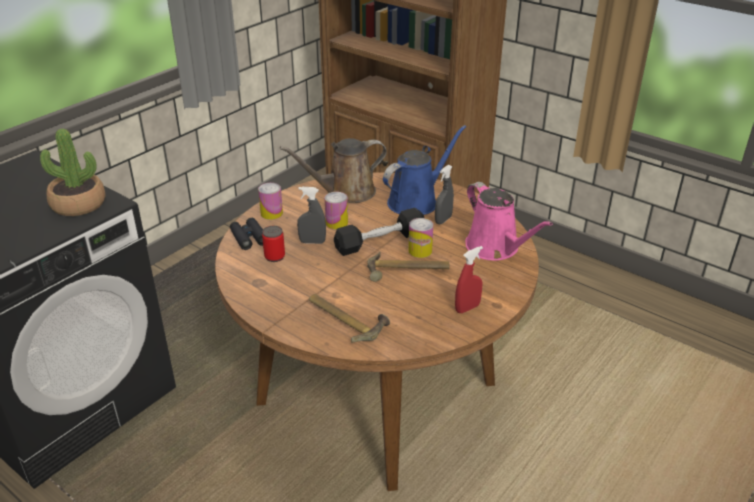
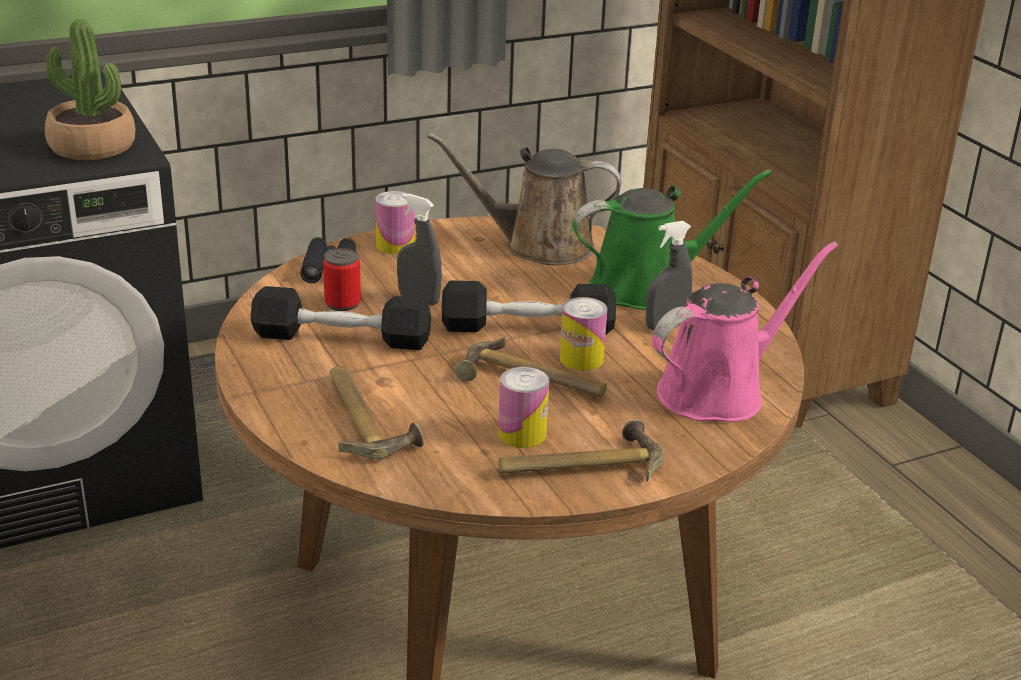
camera: 25 degrees right, 5 degrees down
can [325,192,348,229] -> can moved to [498,367,550,448]
blue watering can [383,125,466,215] -> green watering can [573,170,772,310]
red spray bottle [455,246,483,313] -> hammer [498,419,664,481]
pink watering can [465,182,553,261] -> pink watering can turned 120 degrees counterclockwise [652,241,838,422]
none -> black dumbbell [251,286,431,350]

